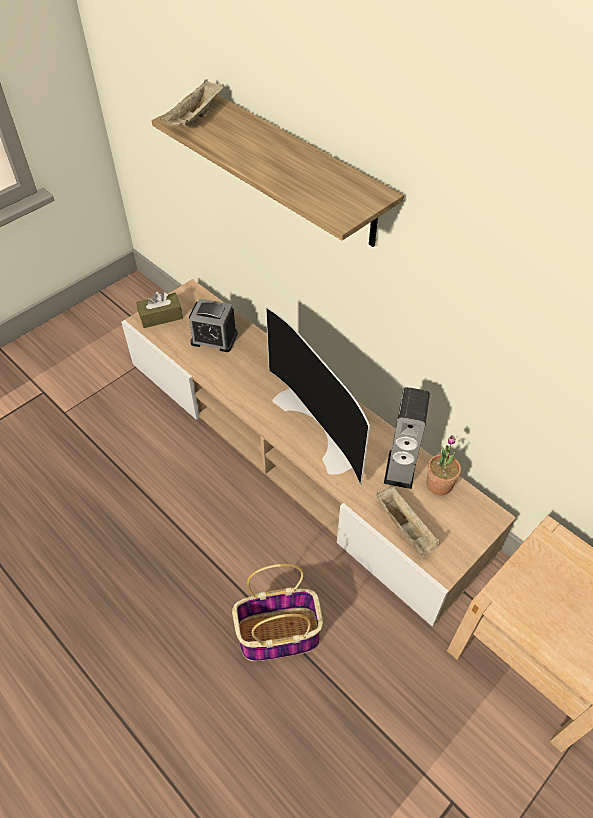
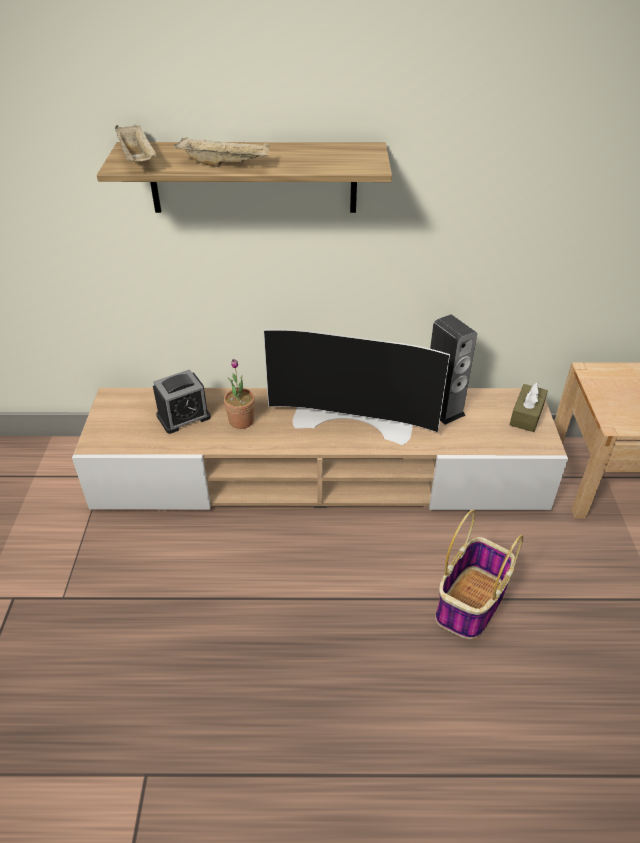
camera: 45 degrees left, 10 degrees down
brown tissue box [136,292,183,328] -> brown tissue box moved to [510,383,548,432]
beige tray [376,487,440,557] -> beige tray moved to [174,137,270,167]
potted plant [427,435,461,495] -> potted plant moved to [224,359,255,429]

